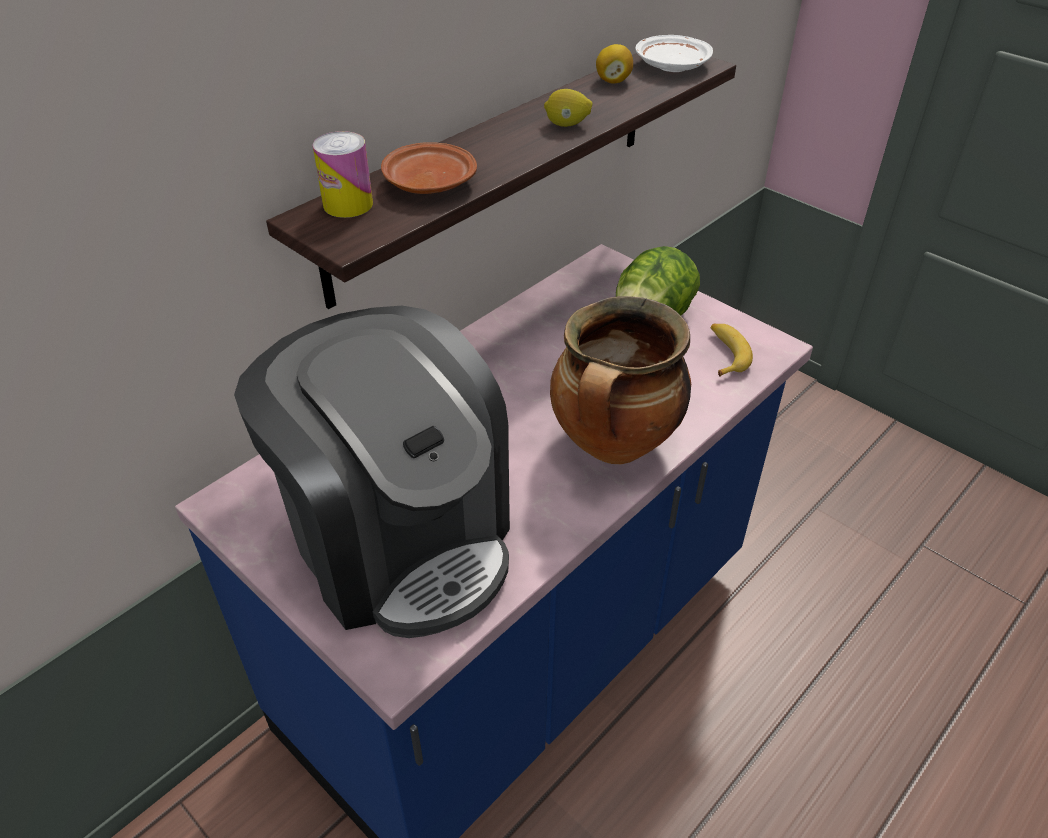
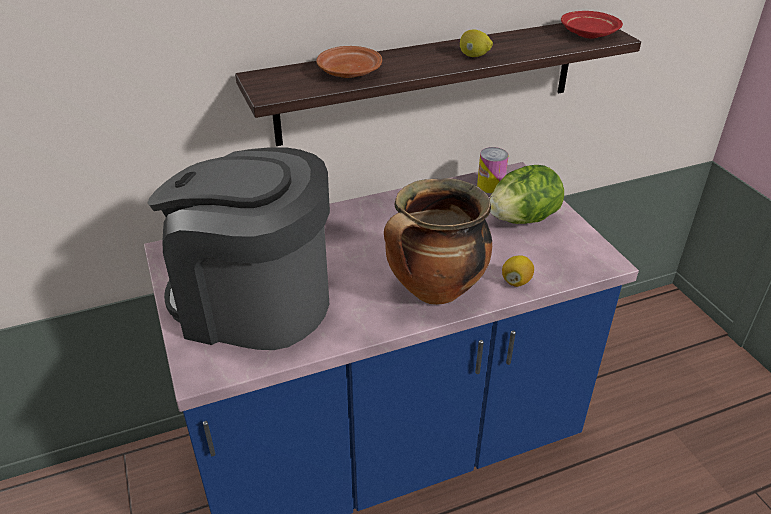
camera: 25 degrees right, 5 degrees down
coffee machine [234,306,510,638] -> coffee machine turned 120 degrees clockwise [147,147,330,350]
can [313,131,373,218] -> can moved to [477,147,509,193]
lemon [596,44,633,84] -> lemon moved to [502,256,534,287]
white plate [635,35,713,72] -> red plate [561,11,623,38]
banana [711,324,753,376] -> none

